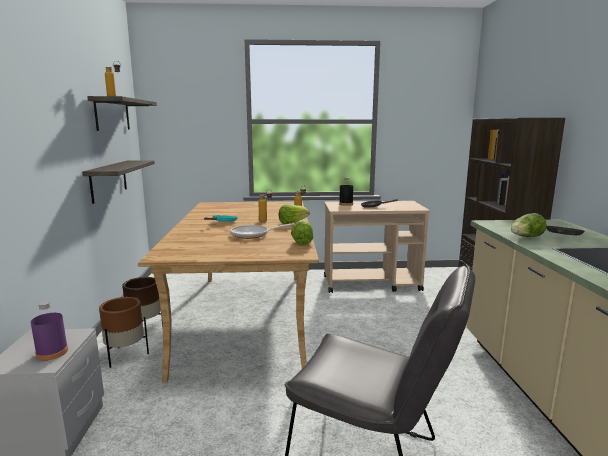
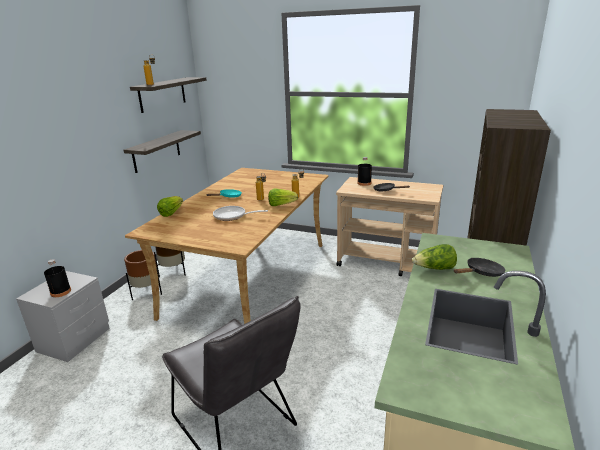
camera: 25 degrees right, 10 degrees up
purple bottle [31,302,68,361] -> black bottle [44,259,71,297]
lettuce [291,220,313,245] -> lettuce moved to [157,196,183,217]

